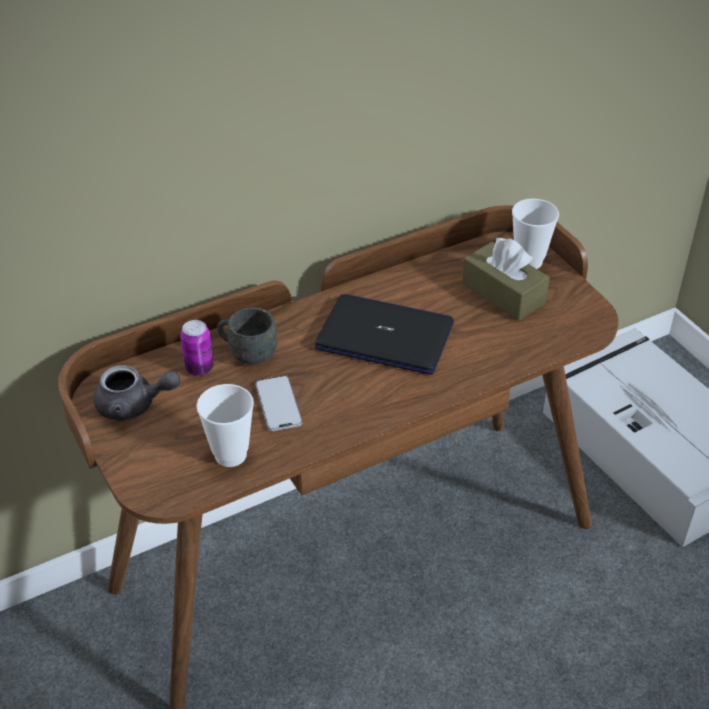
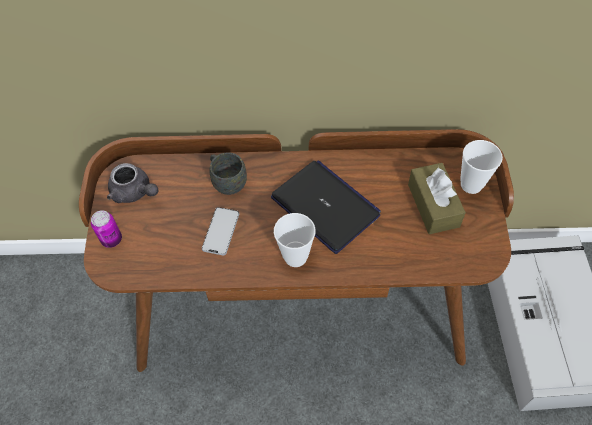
camera: 30 degrees right, 15 degrees up
can [180,320,213,376] -> can moved to [91,210,122,248]
cup [196,384,254,467] -> cup moved to [274,213,316,267]

